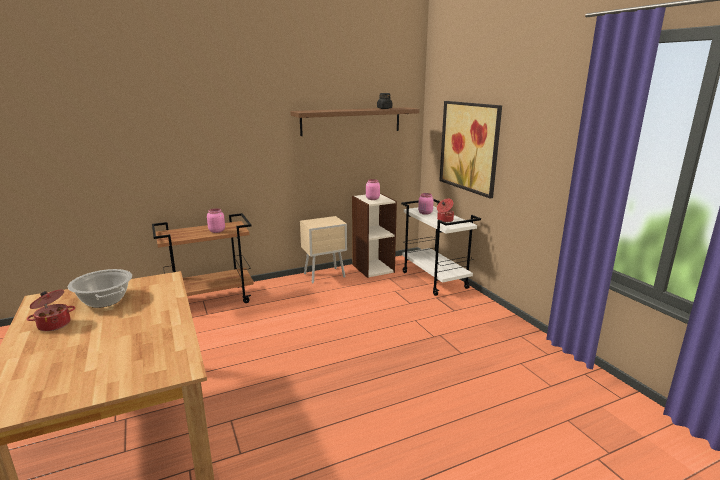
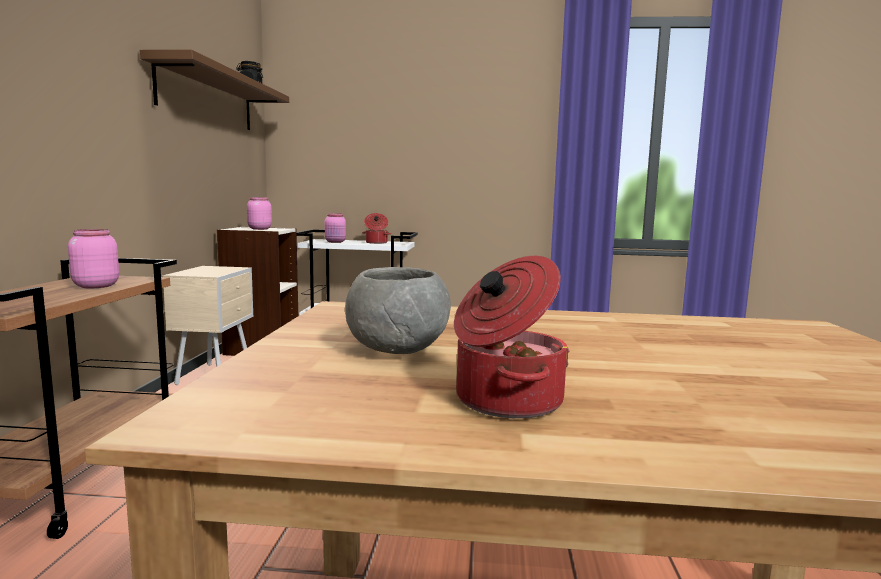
camera: 60 degrees left, 10 degrees down
cooking pot [68,269,132,308] -> grey bowl [345,267,451,354]
picture [439,101,502,199] -> none

